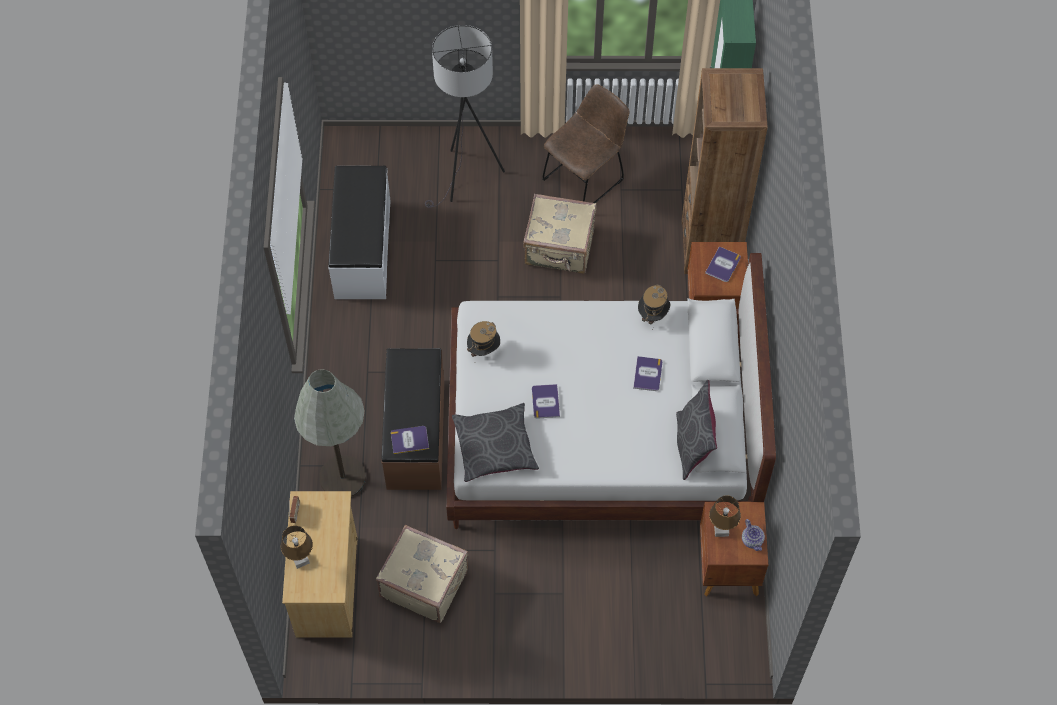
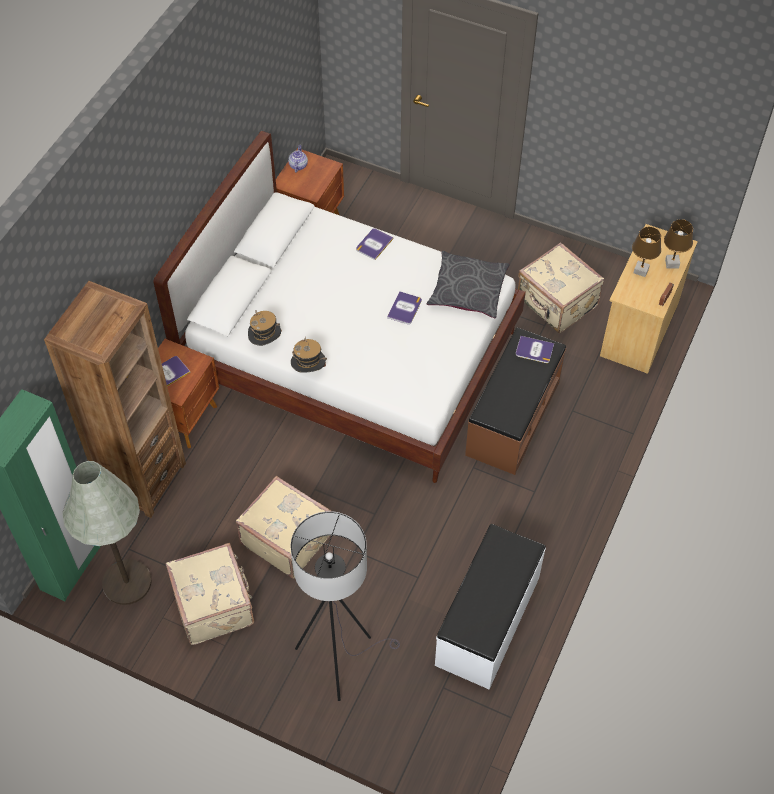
camera: 155 degrees left, 5 degrees down
grey floor lamp [294,369,366,497] -> grey floor lamp moved to [62,461,152,605]
hat [467,321,500,357] -> hat moved to [291,336,327,373]
brown chair [542,84,629,203] -> beige suitcase [166,543,254,645]
book [633,356,662,391] -> book moved to [356,228,393,260]
grey pillow [676,380,717,480] -> none
brown table lamp [709,495,741,537] -> brown table lamp moved to [632,227,661,277]

